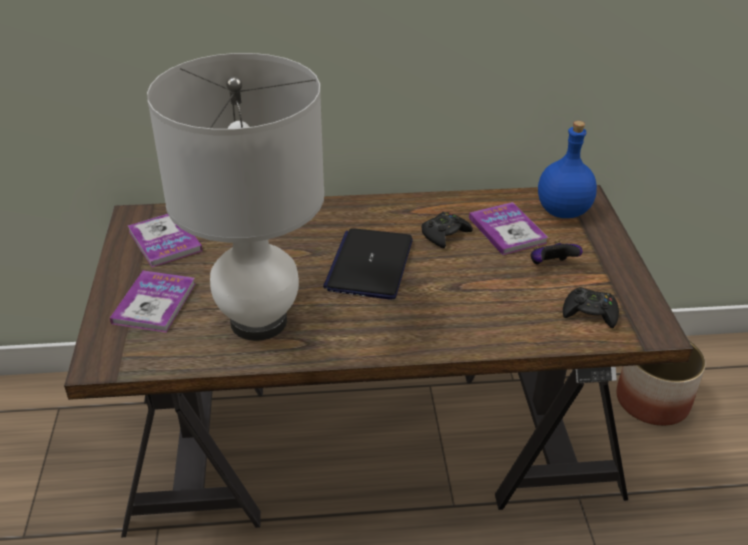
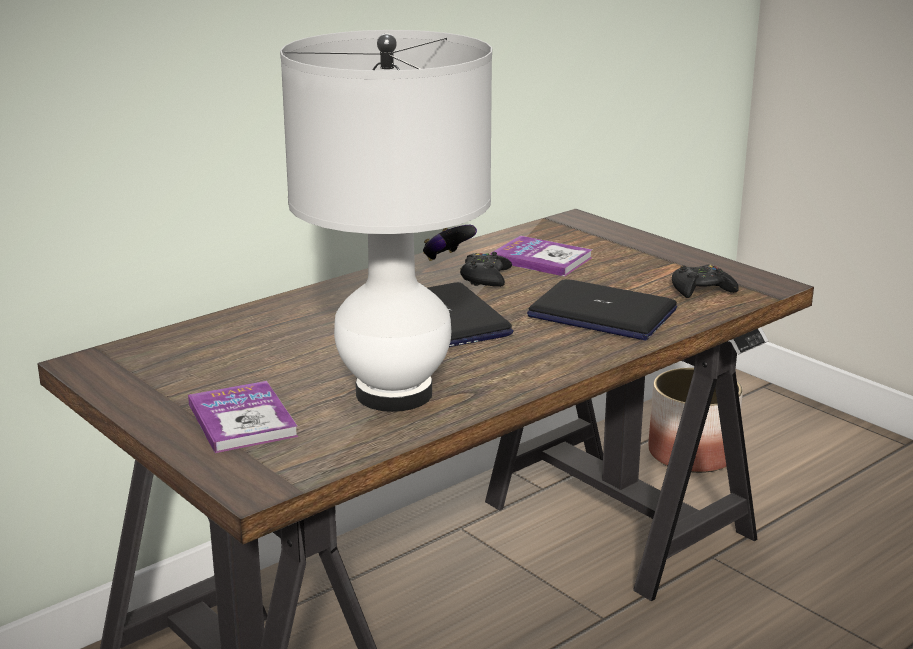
camera: 35 degrees left, 15 degrees down
book [128,214,203,267] -> none
game controller [531,241,583,265] -> game controller moved to [423,225,477,261]
blue bottle [538,121,597,218] -> none
none -> laptop [527,279,677,340]

